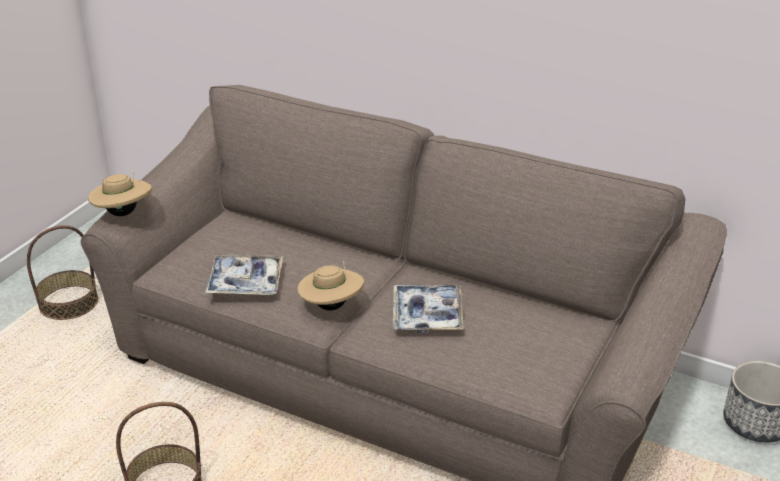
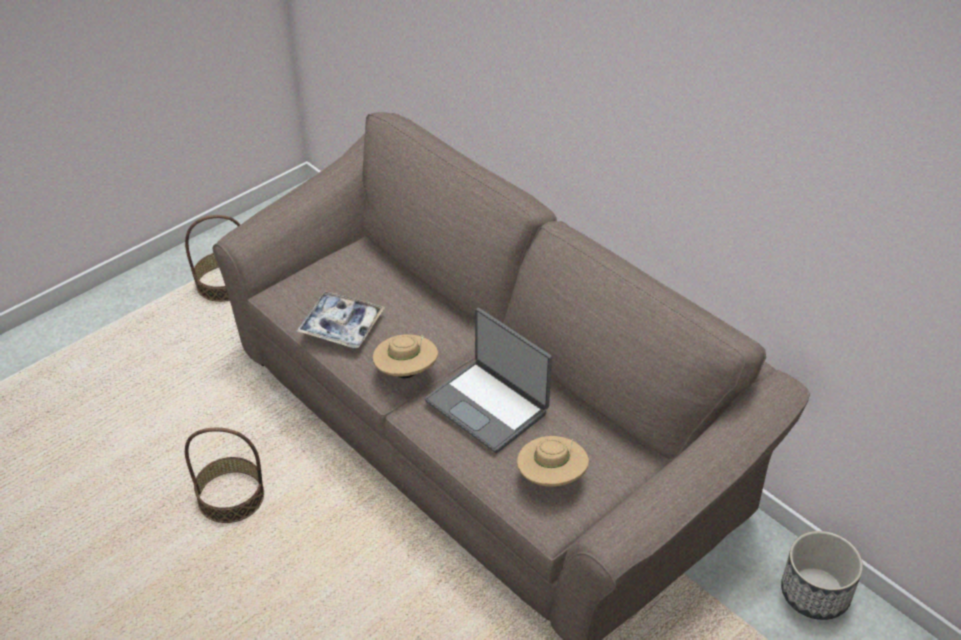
camera: 20 degrees right, 10 degrees up
beige hat [88,170,152,216] -> beige hat moved to [517,436,589,487]
tray [393,285,464,333] -> laptop [425,308,552,453]

